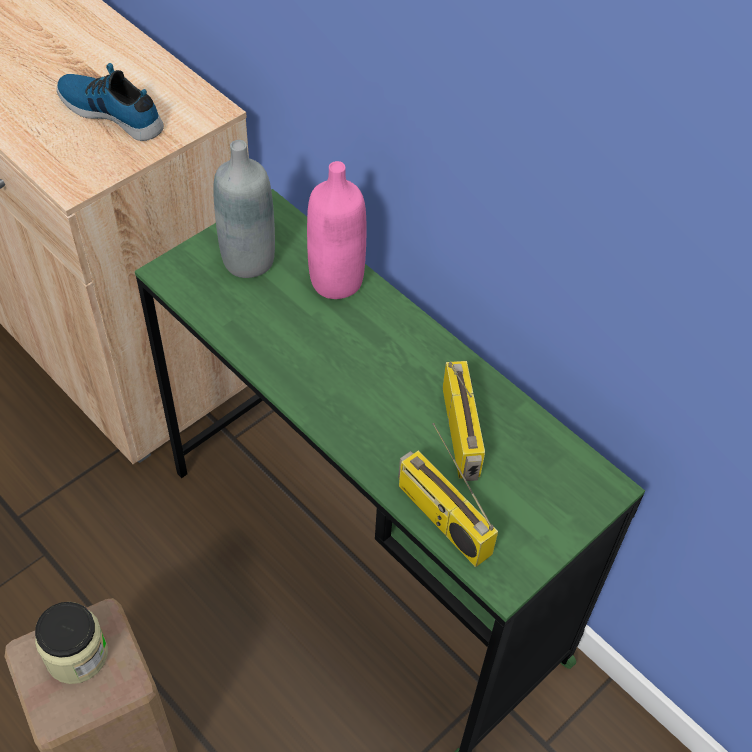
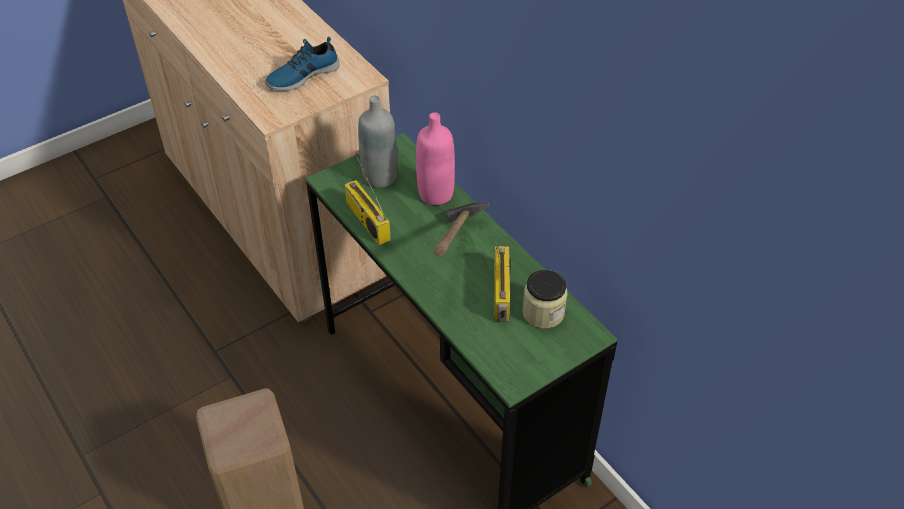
camera: 10 degrees right, 5 degrees down
jar [35,602,108,684] -> jar moved to [523,270,567,328]
shoe [57,63,164,141] -> shoe turned 75 degrees counterclockwise [265,37,340,91]
radio [398,423,498,567] -> radio moved to [345,156,391,245]
none -> hammer [433,203,490,256]

